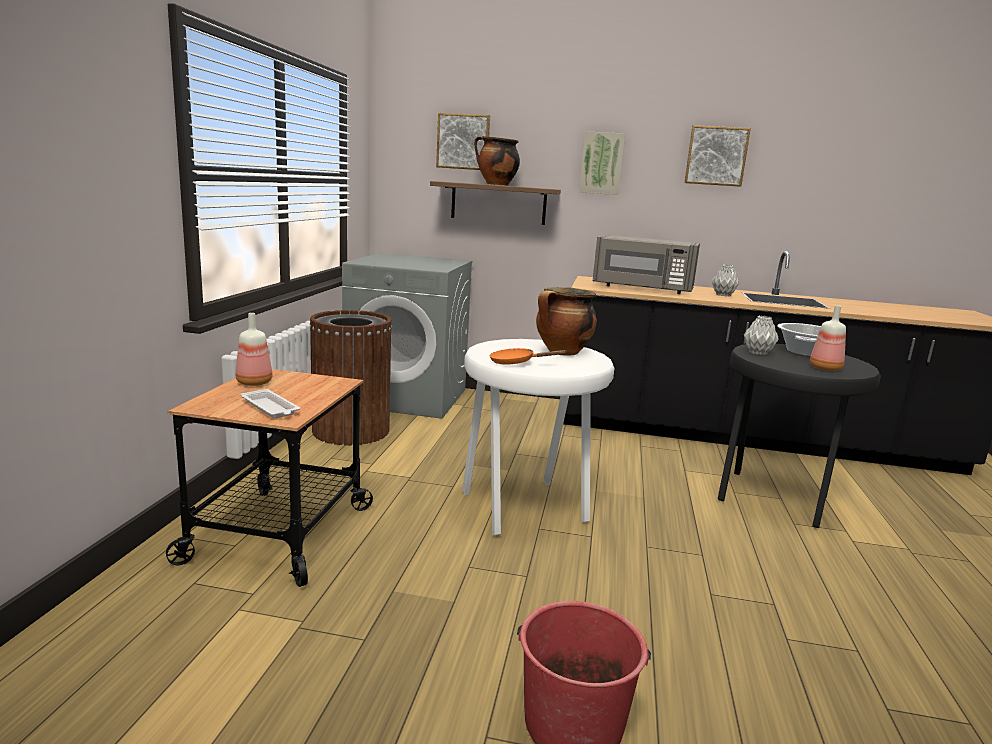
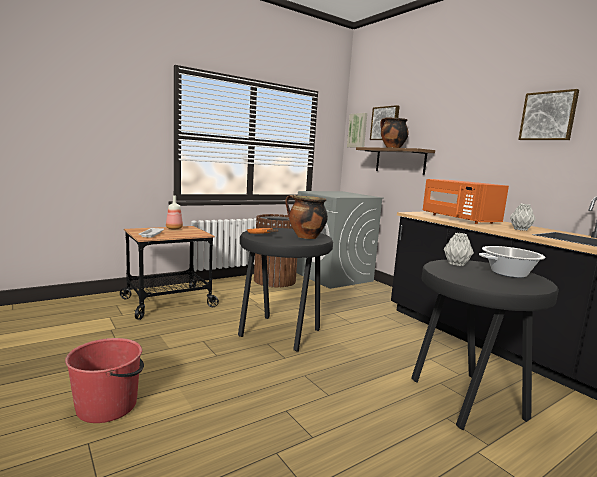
camera: 45 degrees right, 5 degrees down
white stool [462,339,614,535] -> black stool [238,228,333,352]
picture [579,131,625,195] -> picture moved to [347,113,367,147]
grey microwave [593,235,700,294] -> orange microwave [423,179,509,224]
bottle [810,305,846,371] -> none

